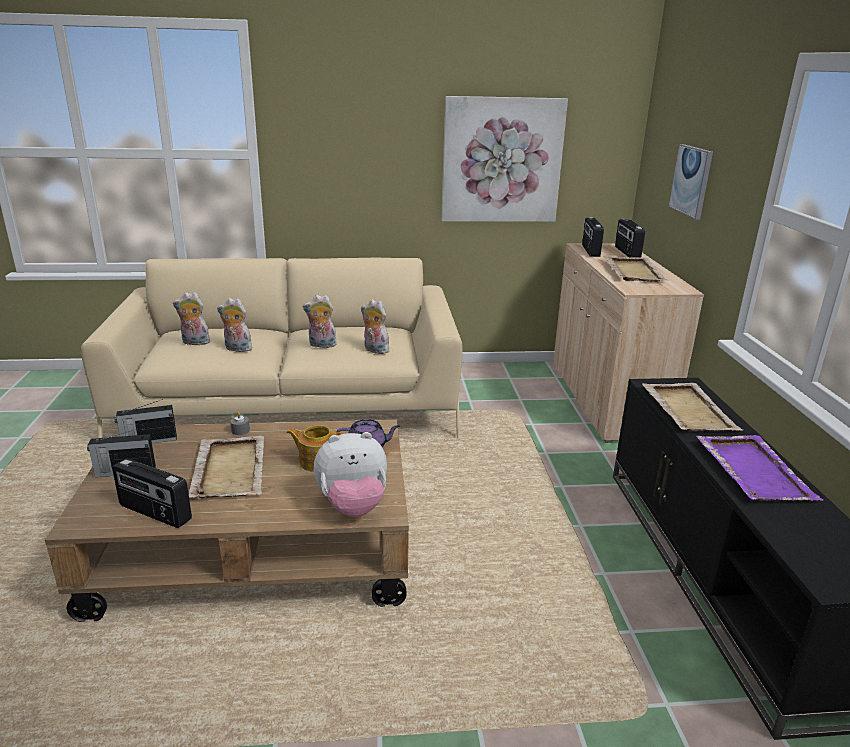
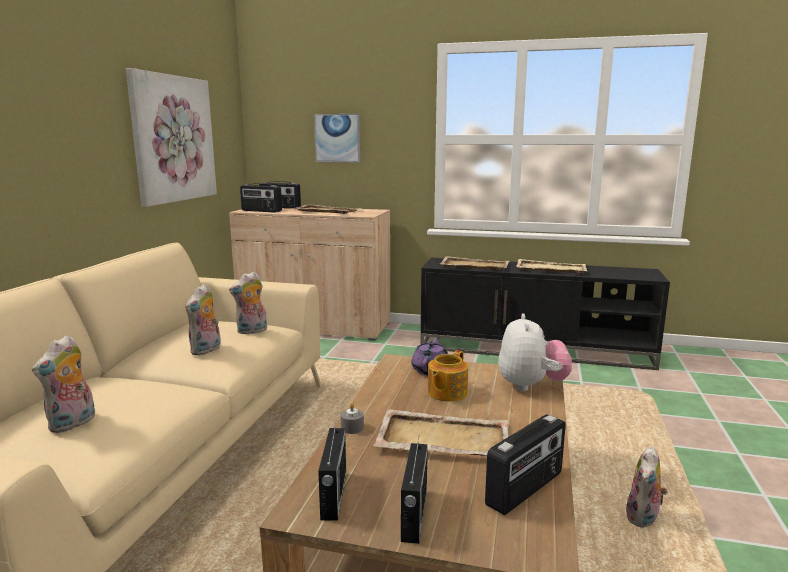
camera: 70 degrees left, 10 degrees down
plush toy [217,298,252,352] -> plush toy moved to [626,446,668,528]
purple tray [696,435,824,501] -> beige tray [516,259,587,274]

